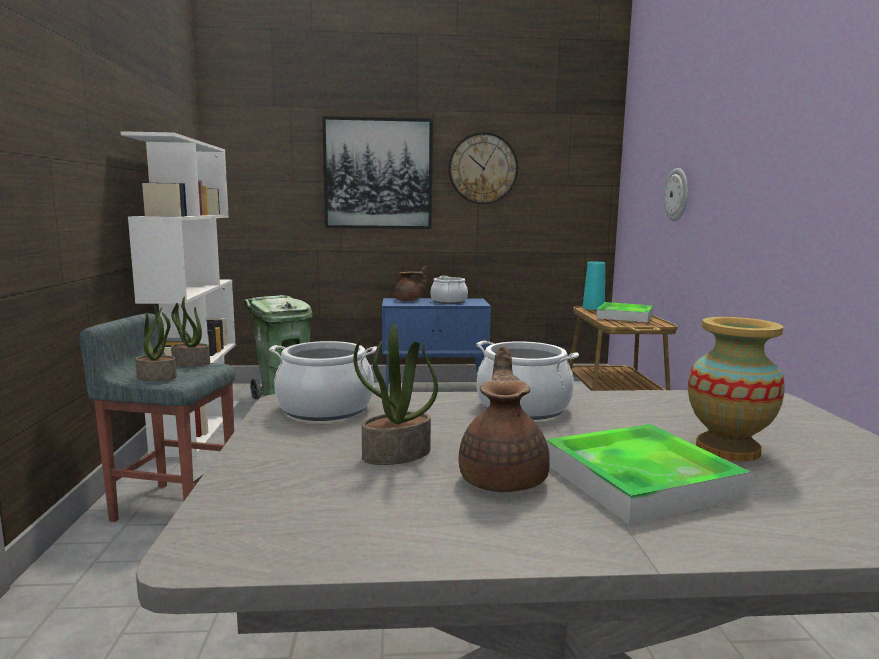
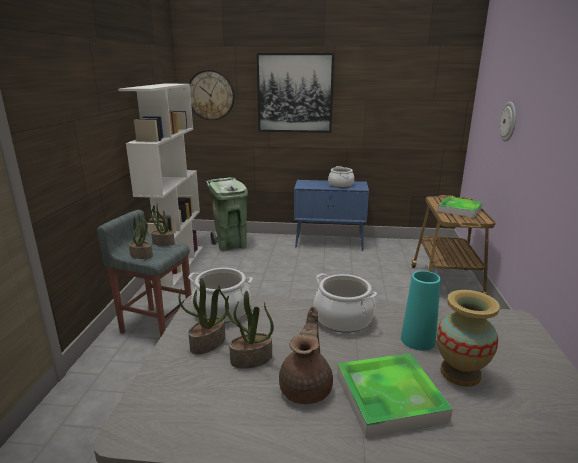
camera: 10 degrees right, 10 degrees up
brown teapot [394,266,427,301] -> none
wall clock [448,132,518,204] -> wall clock moved to [189,70,235,120]
turquoise vase [583,261,605,310] -> turquoise vase moved to [401,271,441,351]
none -> potted plant [179,278,229,354]

